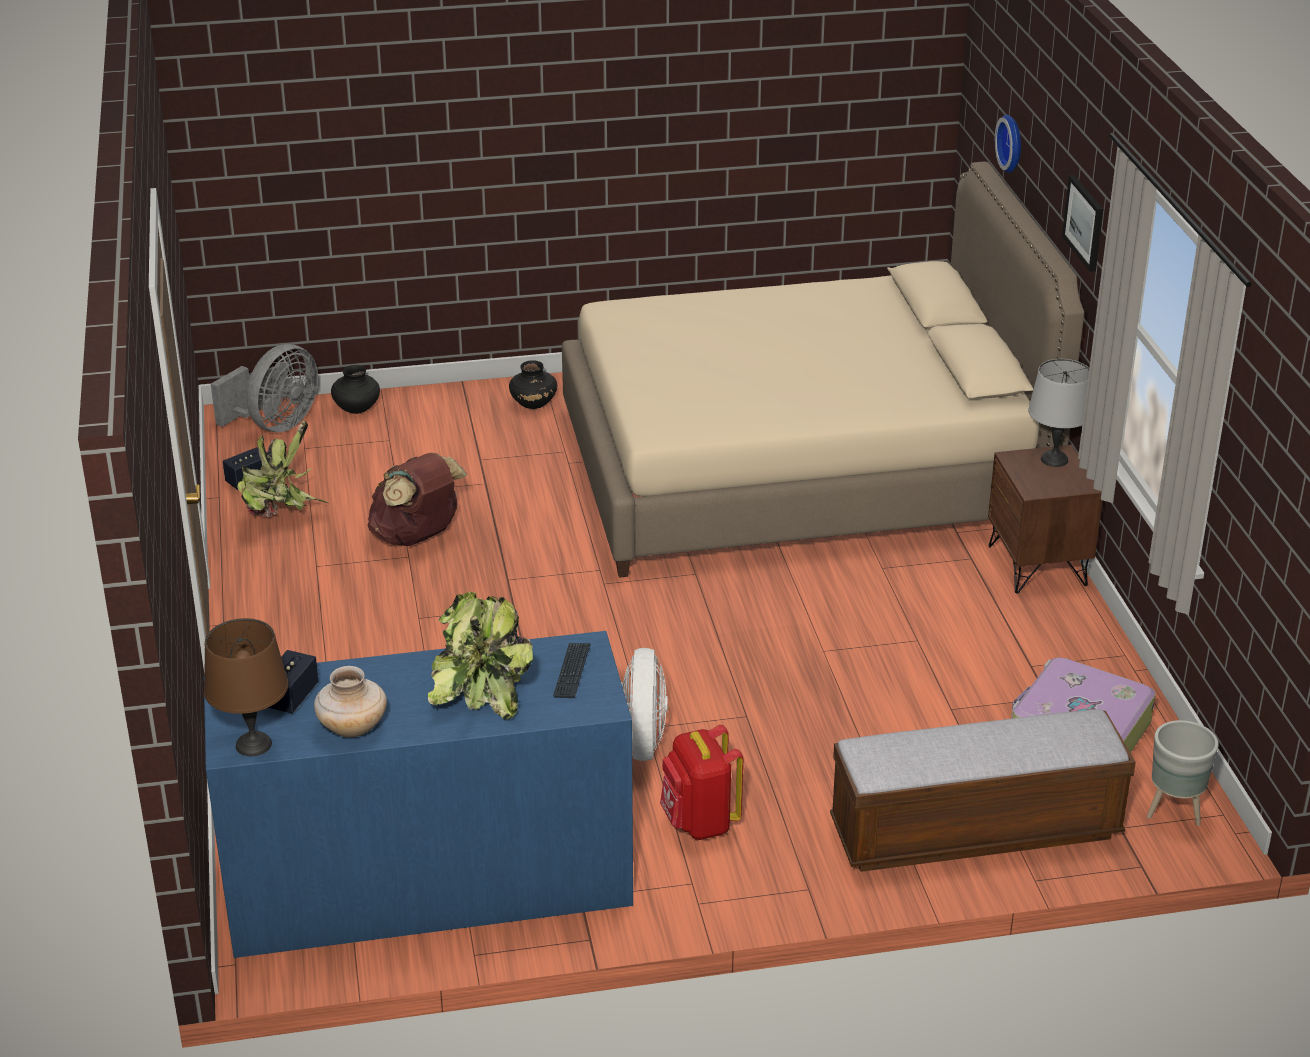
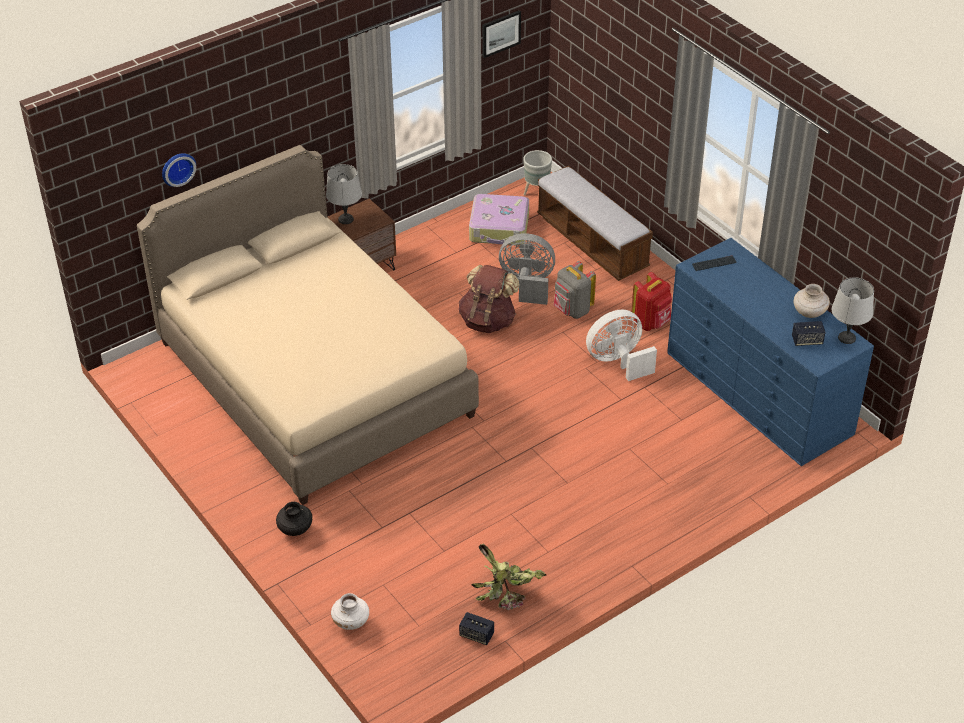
camera: 115 degrees left, 10 degrees up
brown table lamp [204,618,288,756] -> grey table lamp [831,277,874,344]
grey fan [211,344,318,432] -> grey fan moved to [499,233,555,305]
black vase [331,365,380,414] -> white vase [331,593,369,630]
brown backpack [367,453,467,546] -> brown backpack moved to [458,265,520,333]
potted plant [428,591,533,720] -> none
picture [1062,175,1103,272] -> picture moved to [482,10,521,58]
none -> grey backpack [554,261,596,319]

